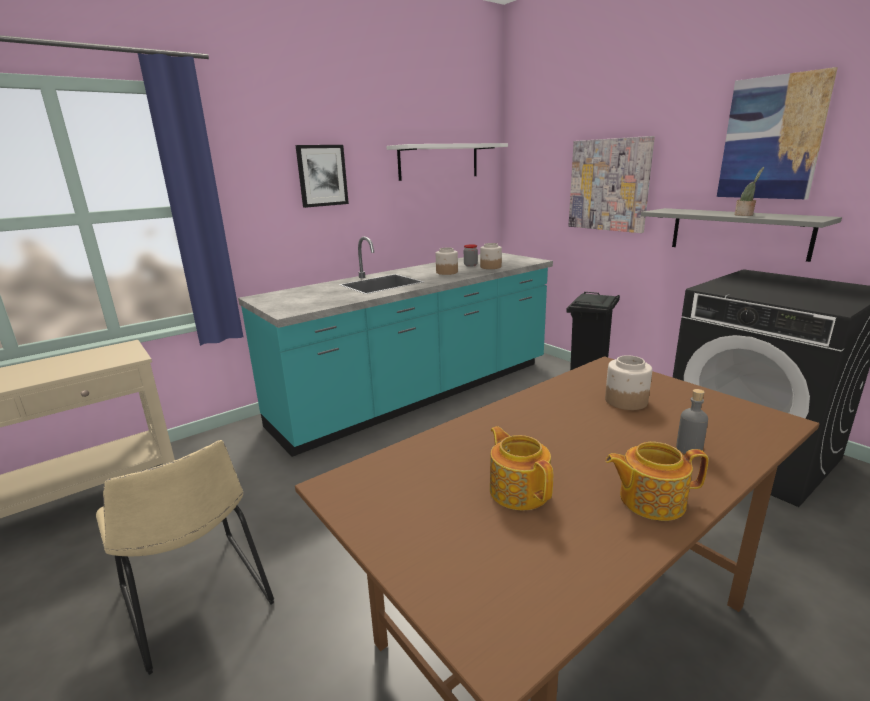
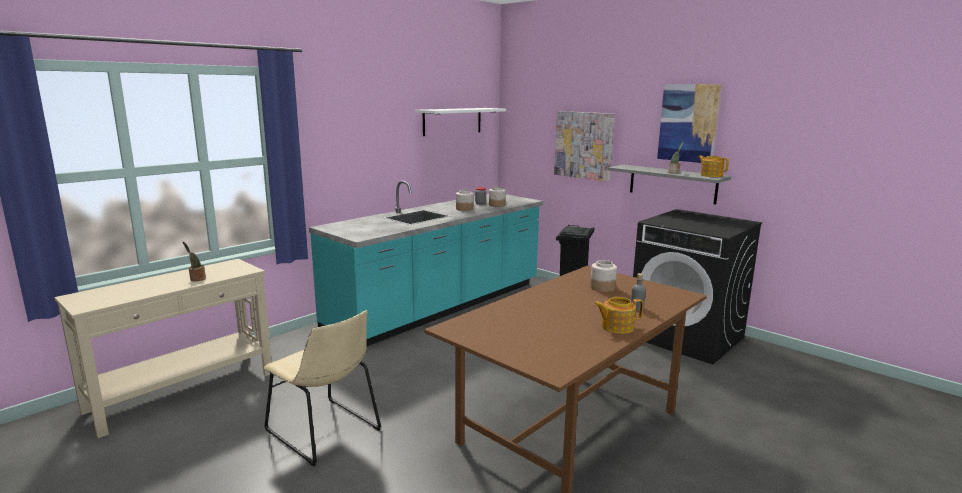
camera: 10 degrees left, 5 degrees down
picture [295,145,349,208] -> none
teapot [490,426,553,510] -> teapot moved to [698,156,729,177]
none -> potted plant [183,242,206,281]

